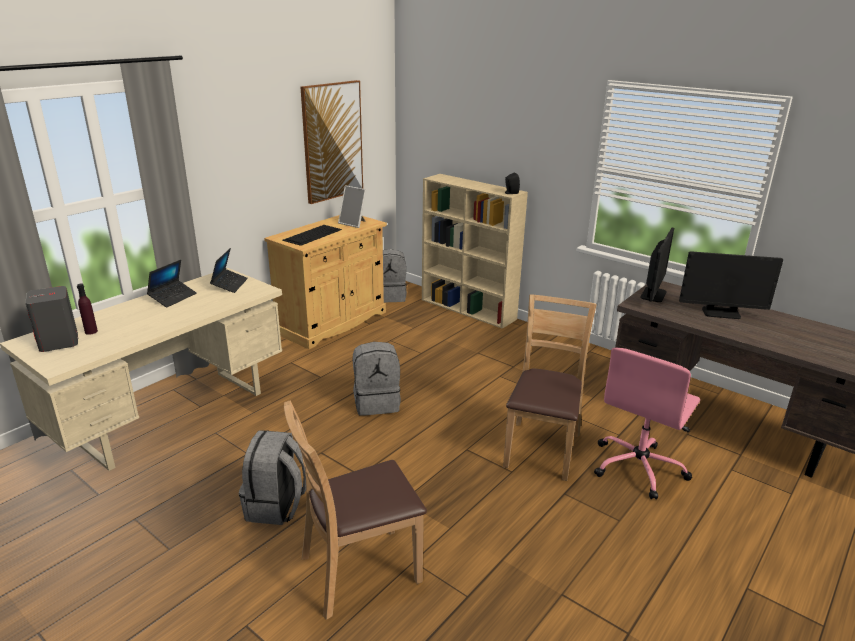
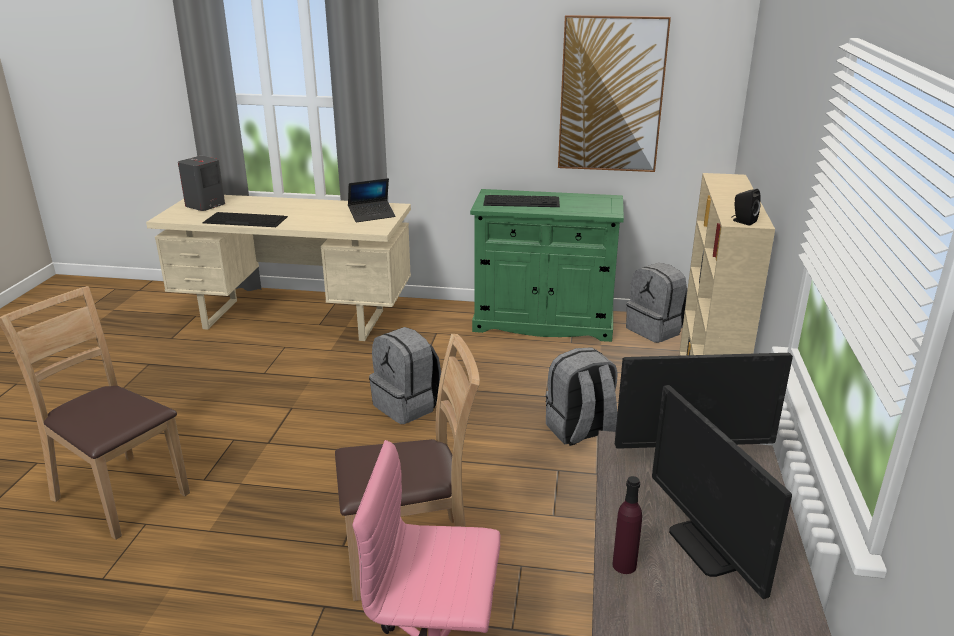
camera: 60 degrees right, 0 degrees up
purple bottle [77,284,98,335] -> purple bottle moved to [612,476,642,574]
laptop [147,260,197,307] -> none
grey backpack [239,430,306,525] -> grey backpack moved to [546,347,618,446]
beige cabinet [264,215,387,349] -> green cabinet [470,189,624,342]
picture frame [338,185,367,228] -> none
none -> keyboard [202,212,288,227]

